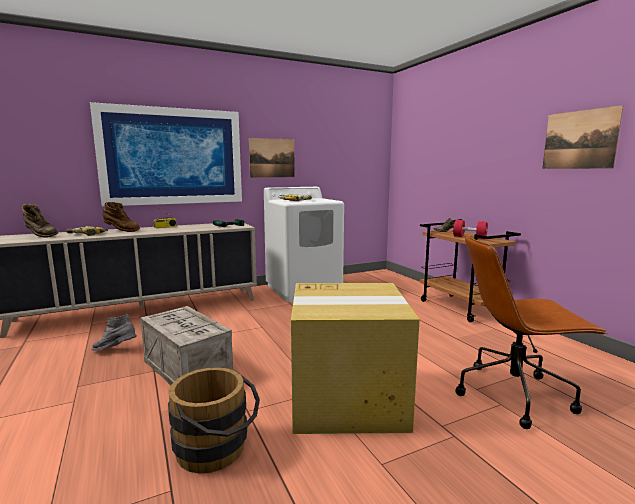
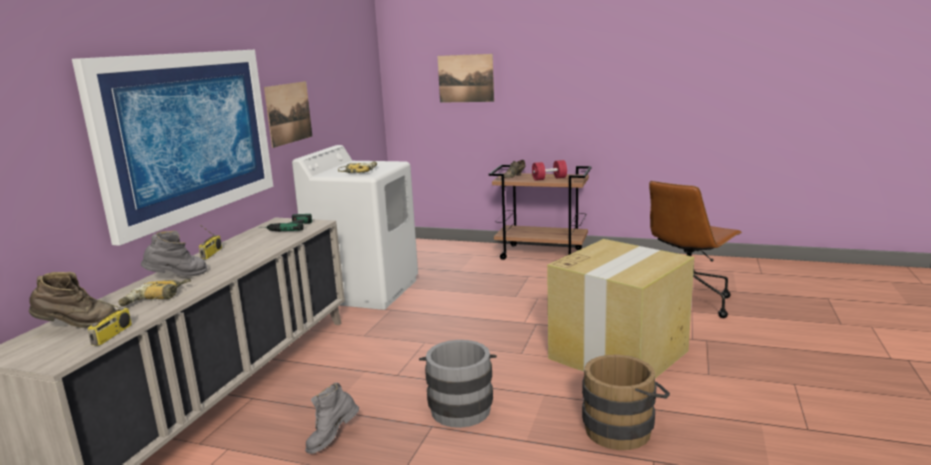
camera: 45 degrees left, 5 degrees up
brown boot [102,202,140,232] -> grey boot [141,231,207,277]
crate [140,306,233,386] -> grey bucket [419,340,497,428]
picture [542,105,624,169] -> picture moved to [438,54,494,103]
none -> radio [88,297,132,346]

